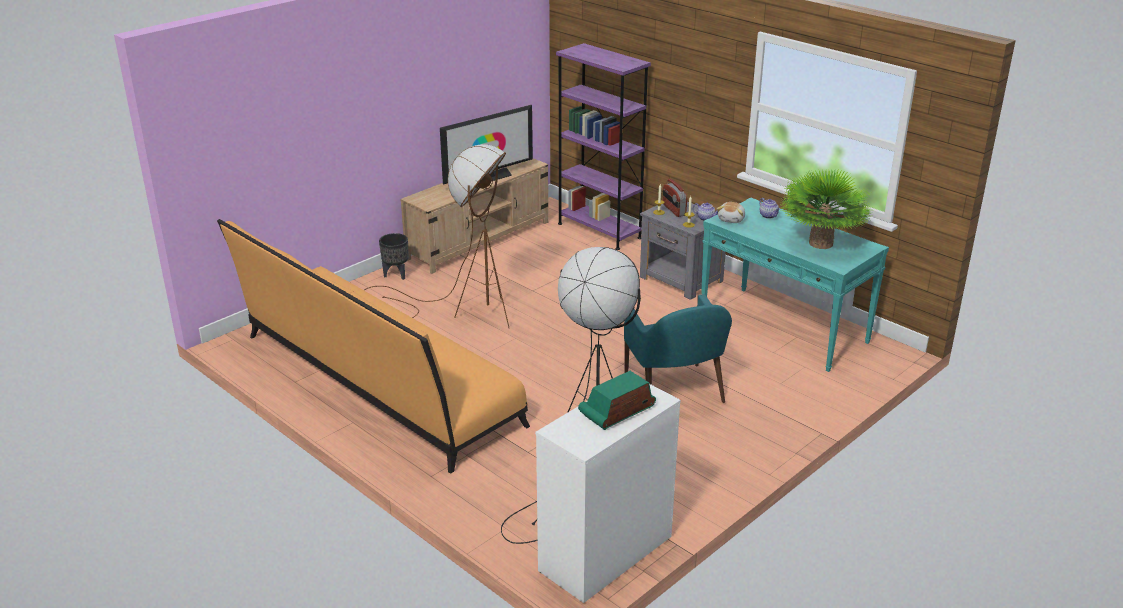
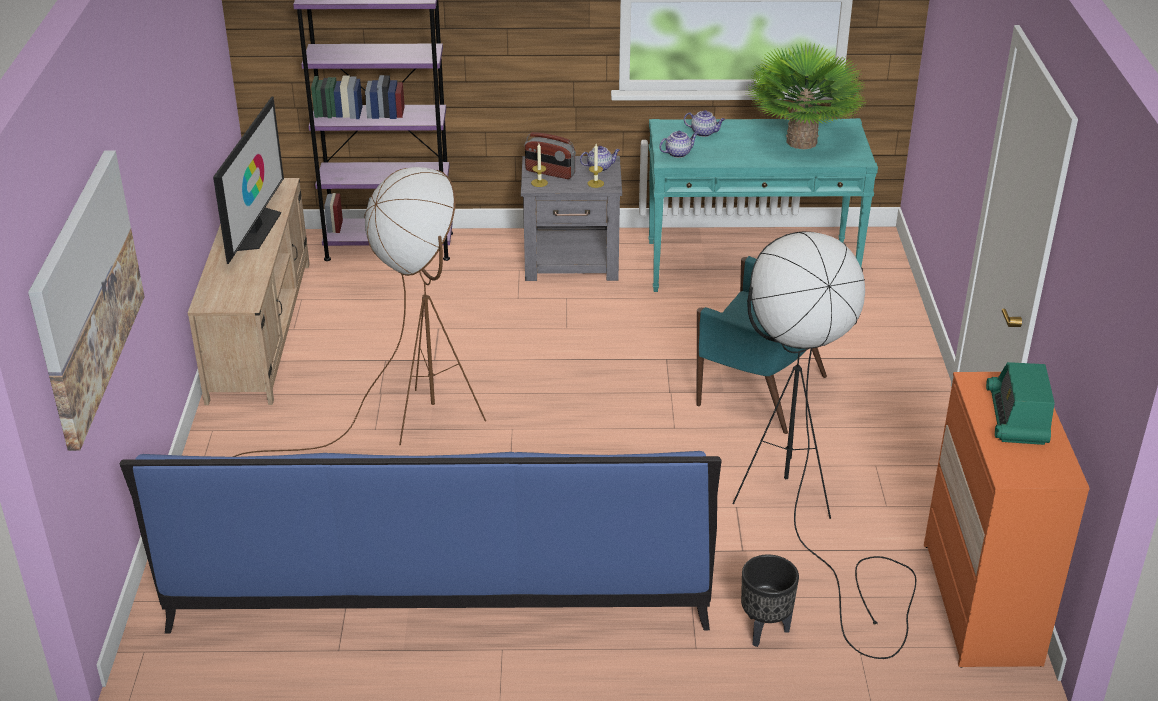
camera: 45 degrees left, 5 degrees up
orange sofa [217,219,530,474] -> blue sofa [120,451,722,634]
black planter [379,233,408,280] -> black planter moved to [741,554,799,647]
white dresser [535,384,681,603] -> orange dresser [924,372,1090,668]
plush toy [717,202,745,223] -> teapot [659,131,698,158]
none -> picture [28,151,145,451]

